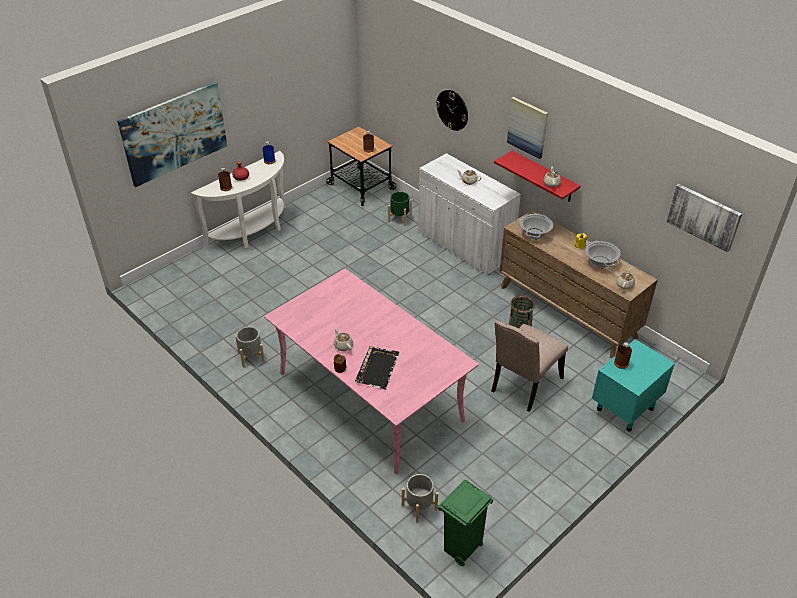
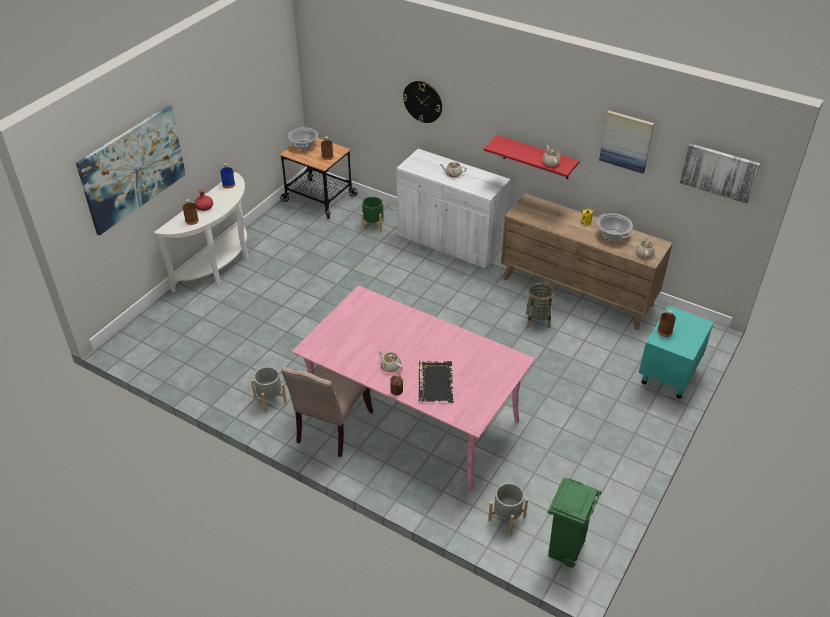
camera: 15 degrees left, 0 degrees up
beige chair [491,320,568,412] -> beige chair moved to [281,365,373,457]
picture [507,97,548,159] -> picture moved to [599,110,654,174]
cooking pot [520,213,553,239] -> cooking pot moved to [288,128,318,150]

